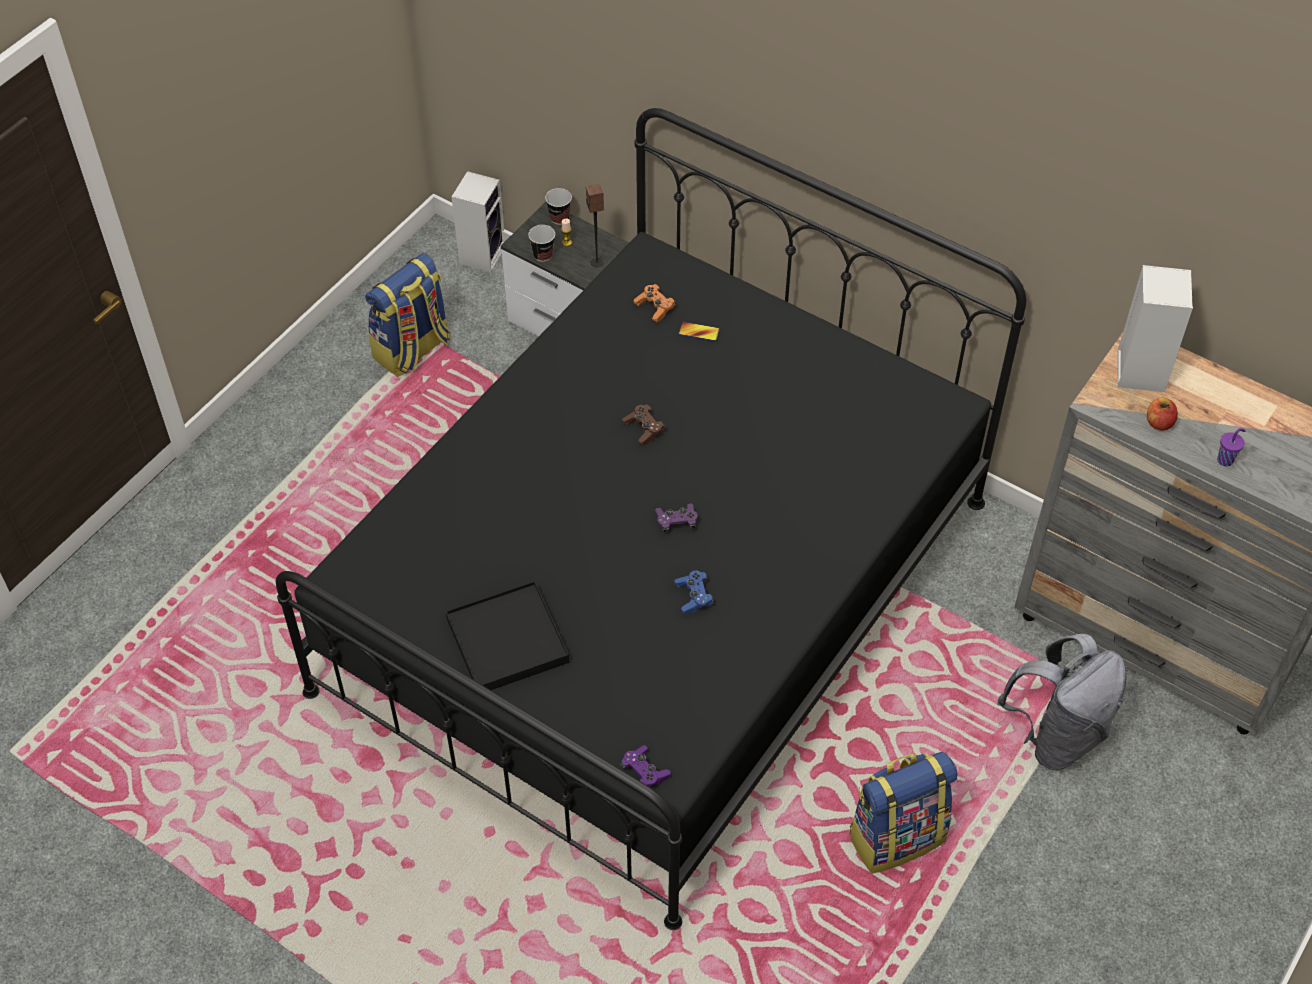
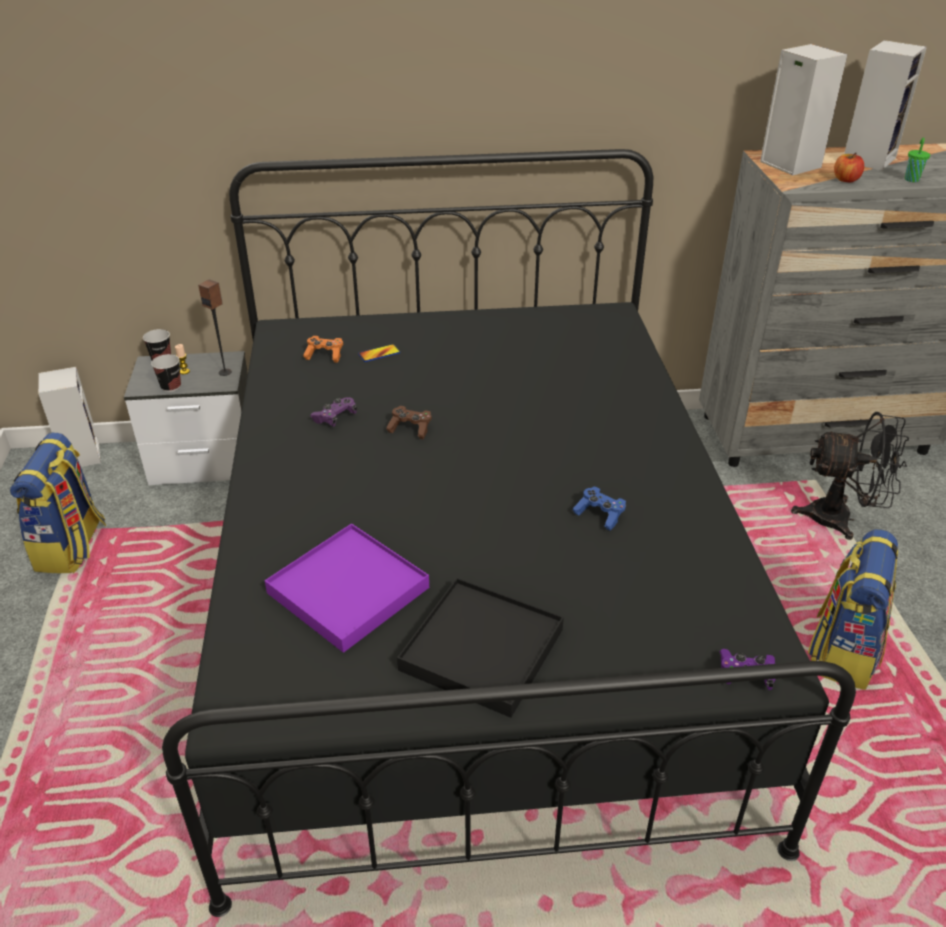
camera: 40 degrees left, 15 degrees down
purple game controller [655,504,698,534] -> purple game controller moved to [310,398,357,427]
grey backpack [997,634,1126,770] -> black fan [791,412,909,540]
purple cup [1217,428,1245,466] -> green cup [905,137,930,182]
none -> purple tray [264,524,429,653]
none -> speaker [844,40,927,171]

